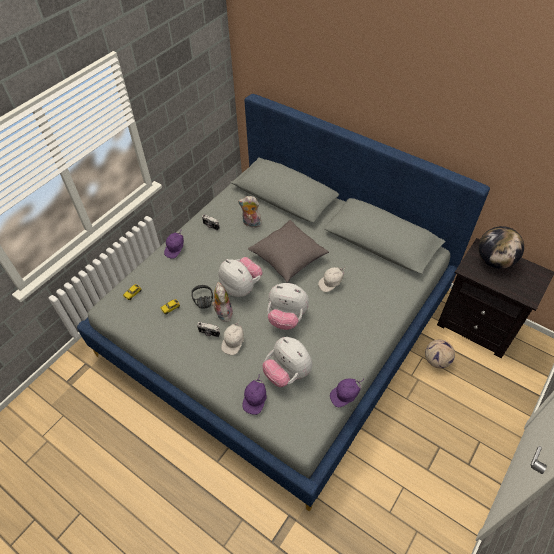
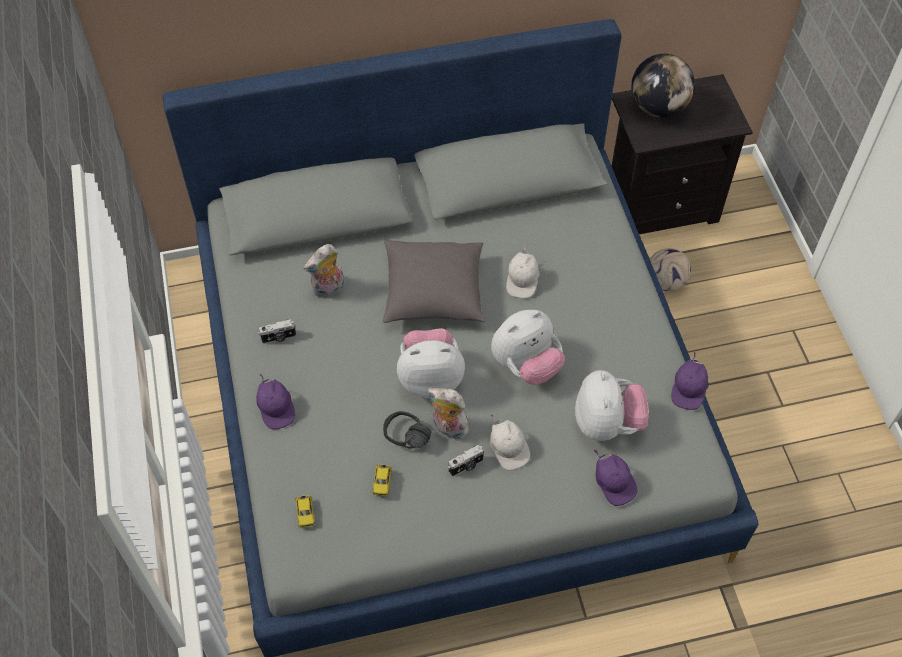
camera: 50 degrees left, 5 degrees up
plush toy [262,337,312,387] -> plush toy turned 90 degrees counterclockwise [575,370,649,441]

